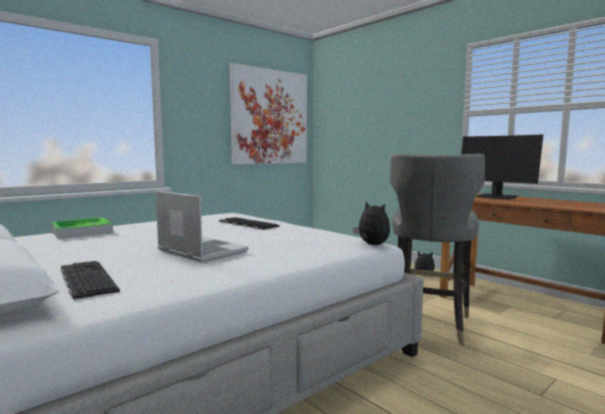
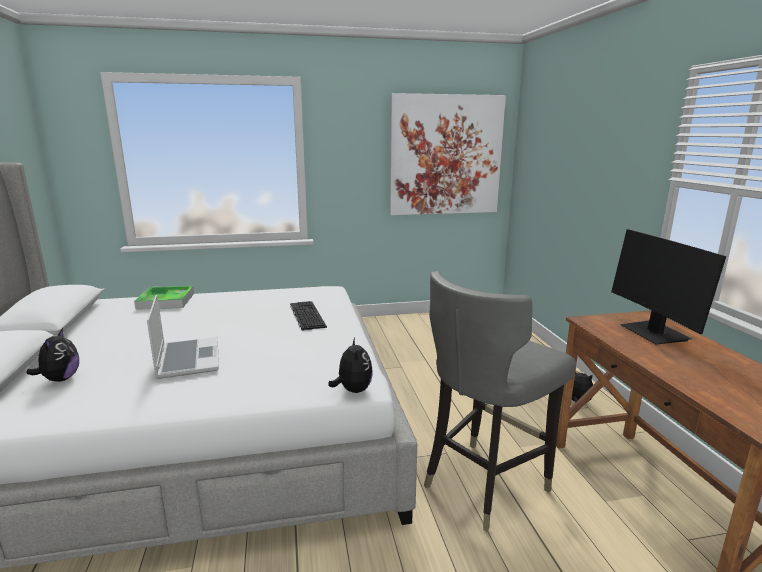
camera: 30 degrees right, 10 degrees up
keyboard [60,261,120,300] -> plush toy [27,328,79,382]

